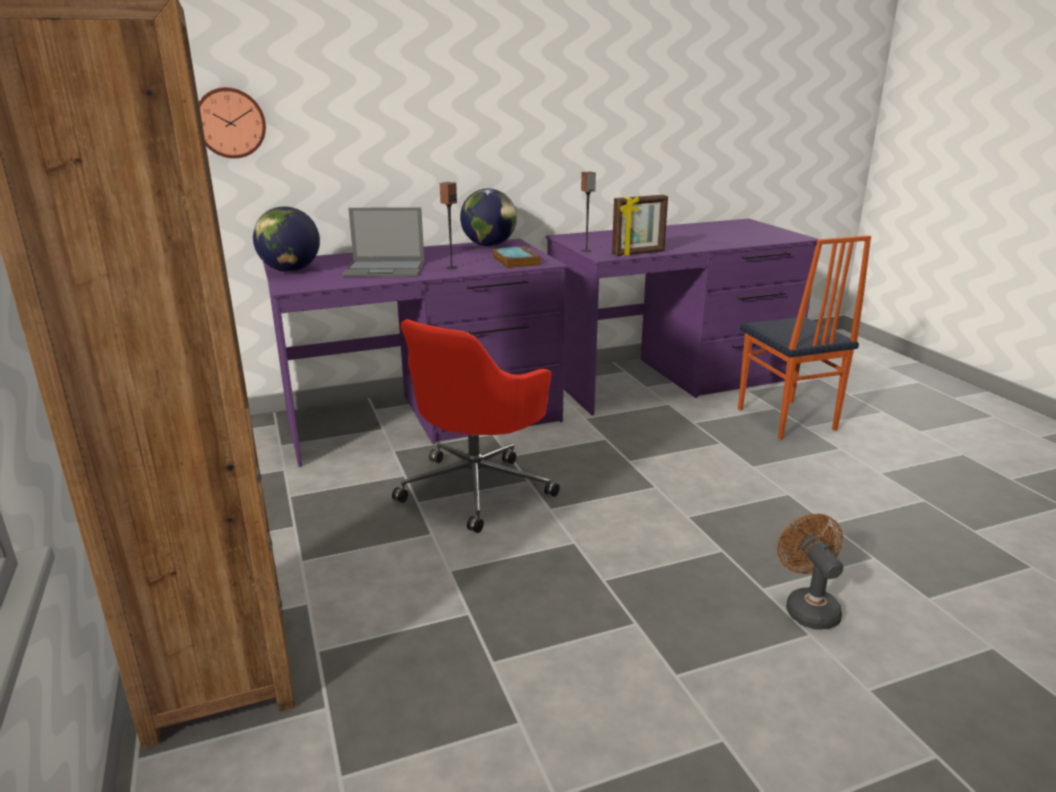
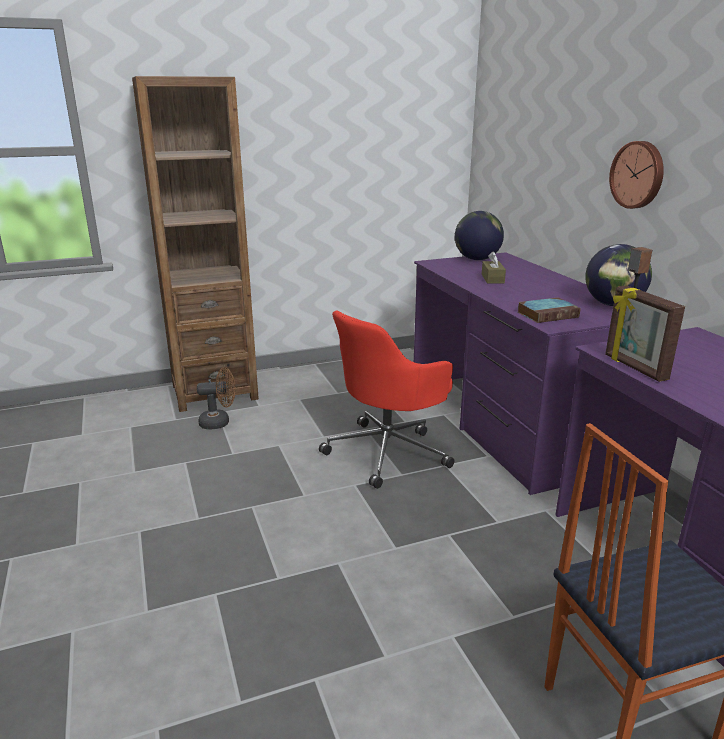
camera: 90 degrees right, 0 degrees up
wall clock [199,87,266,158] -> wall clock moved to [609,141,664,209]
laptop [342,207,425,277] -> brown tissue box [482,251,506,284]
red office chair [392,319,560,533] -> red office chair turned 75 degrees counterclockwise [319,310,454,489]
speaker [440,182,457,269] -> none
brown fan [777,514,843,630] -> brown fan moved to [197,367,236,430]

